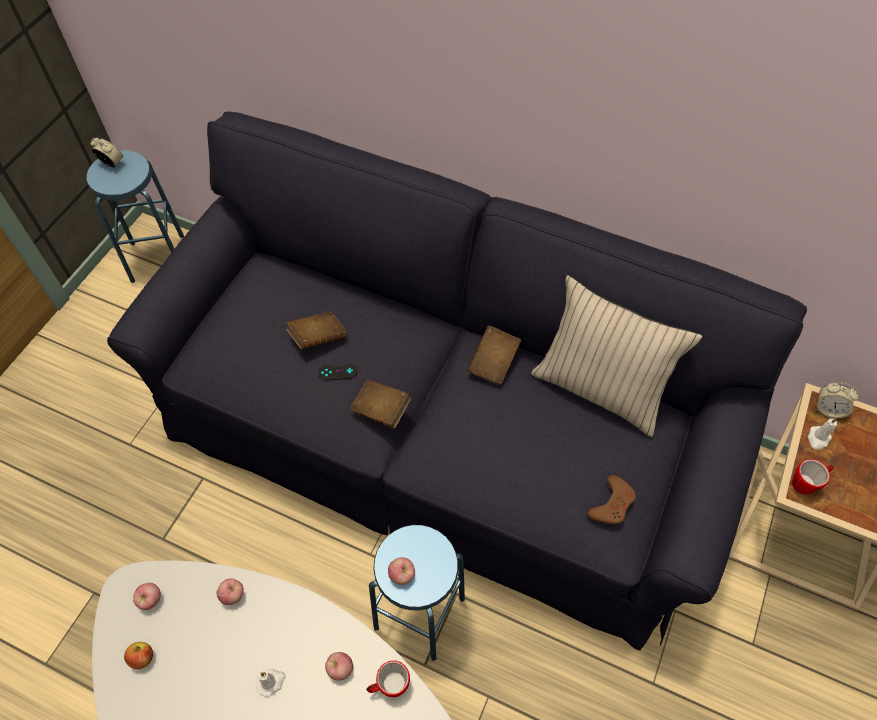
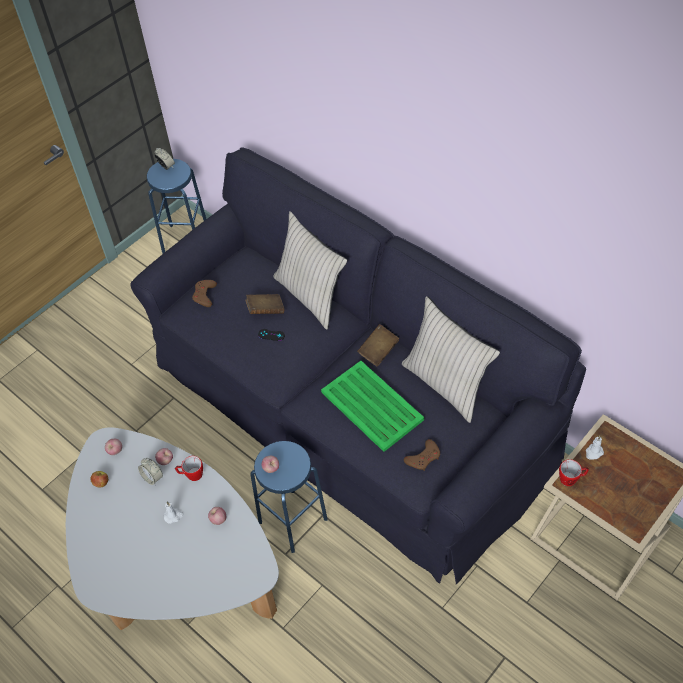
camera: 20 degrees right, 5 degrees down
brown book [350,379,412,428] -> none
mug [367,660,410,697] -> mug moved to [175,456,203,481]
alarm clock [817,383,859,418] -> alarm clock moved to [138,458,163,486]
none -> brown game controller [192,280,217,307]
none -> beige pillow [273,211,347,330]
none -> green tray [321,361,424,452]

